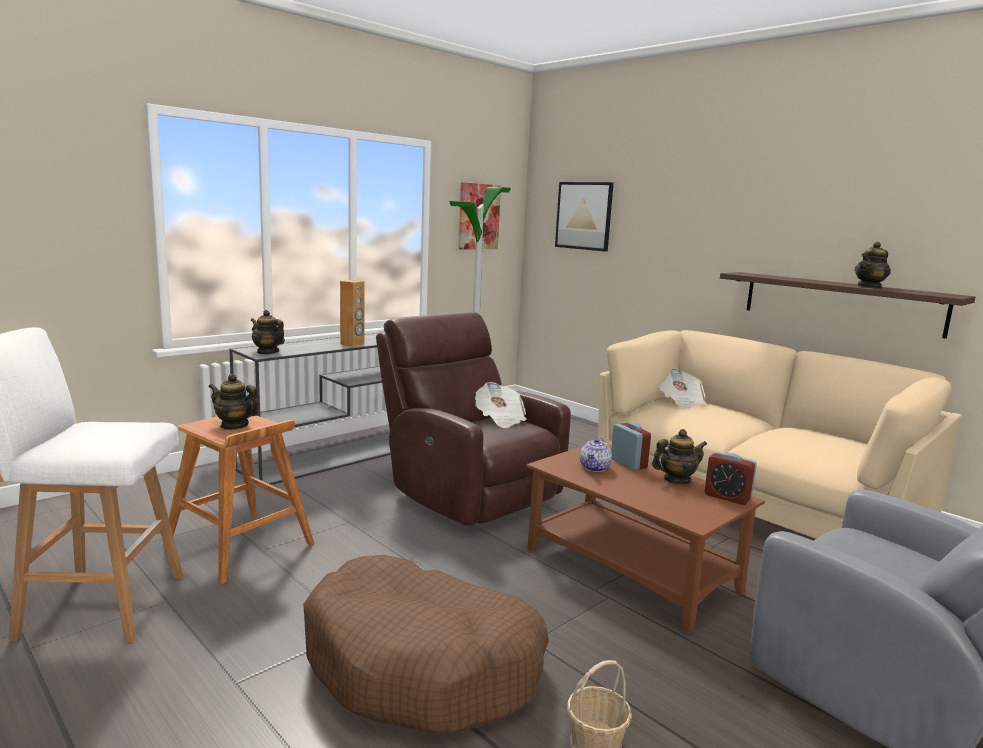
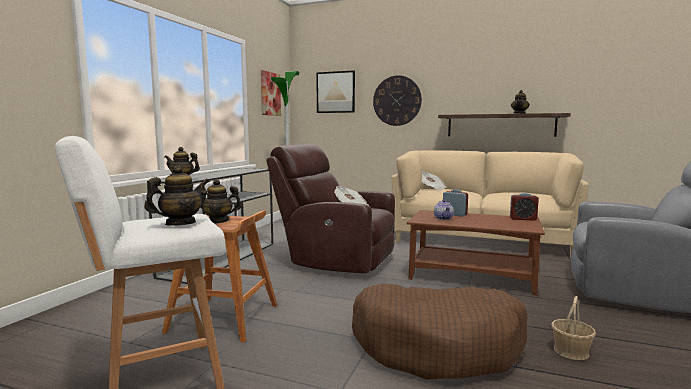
camera: 25 degrees left, 5 degrees down
brown speaker [340,280,365,347] -> none
teapot [652,429,707,484] -> teapot moved to [144,165,210,226]
none -> wall clock [373,75,422,126]

